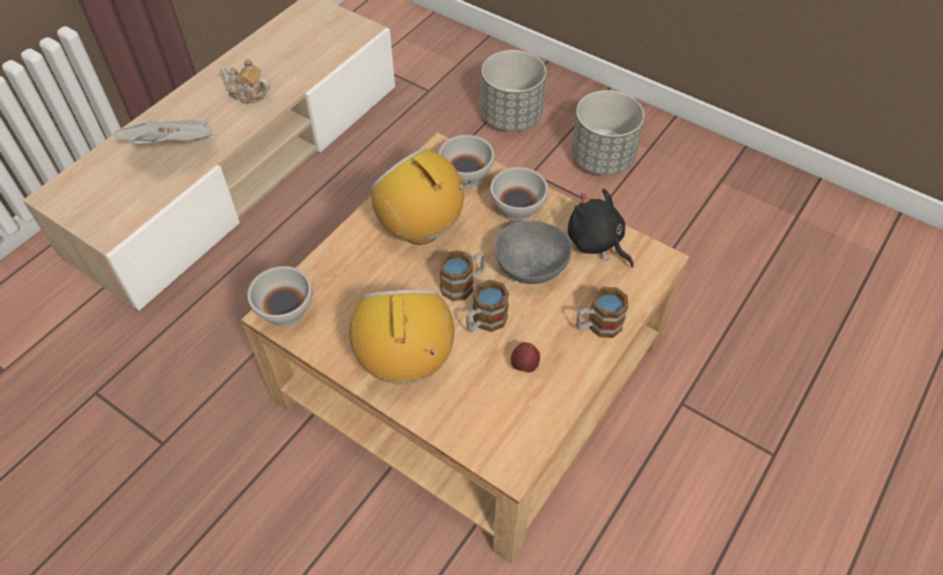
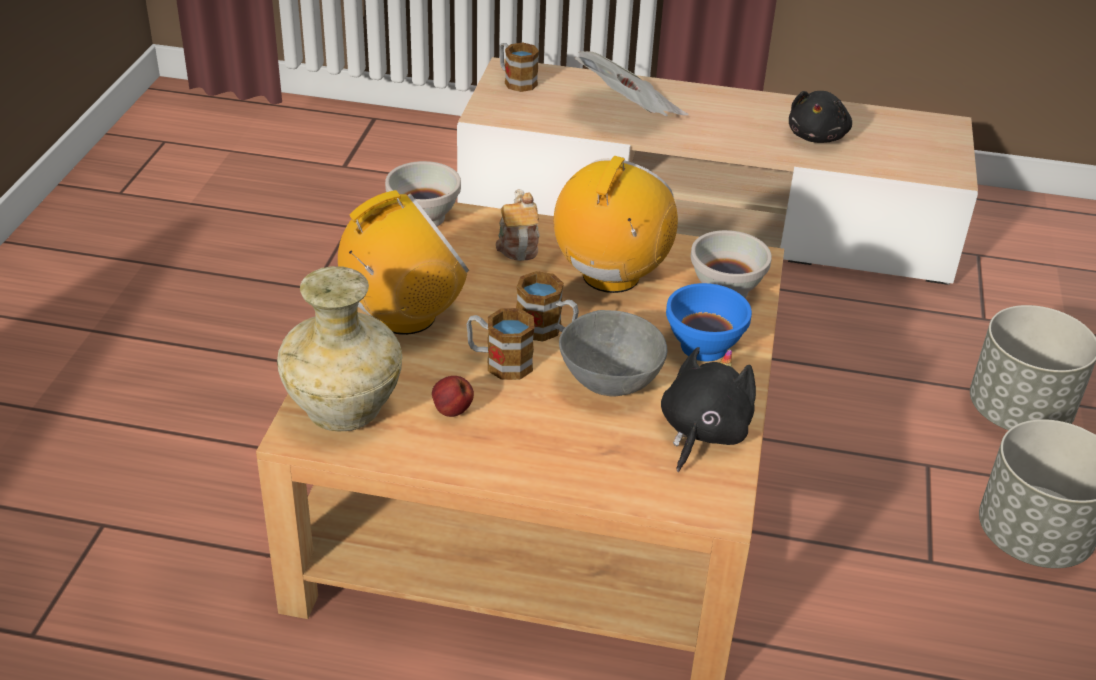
camera: 65 degrees right, 15 degrees down
teapot [220,59,270,104] -> teapot moved to [496,189,540,261]
white bowl [490,167,548,222] -> blue bowl [666,283,752,361]
mug [576,287,628,338] -> mug moved to [500,43,539,92]
none -> beige vase [277,266,402,431]
none -> black plush toy [789,91,852,143]

